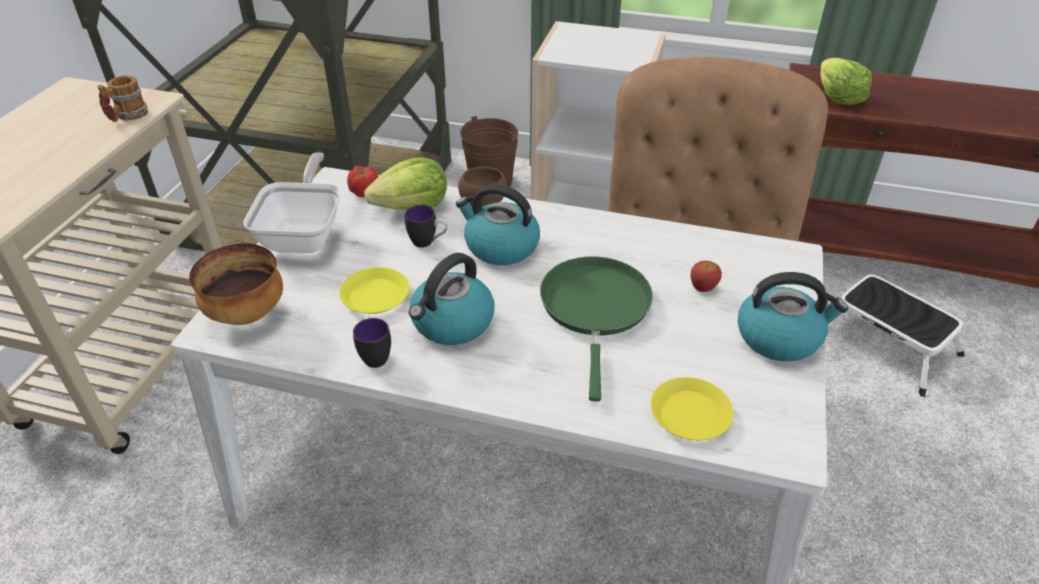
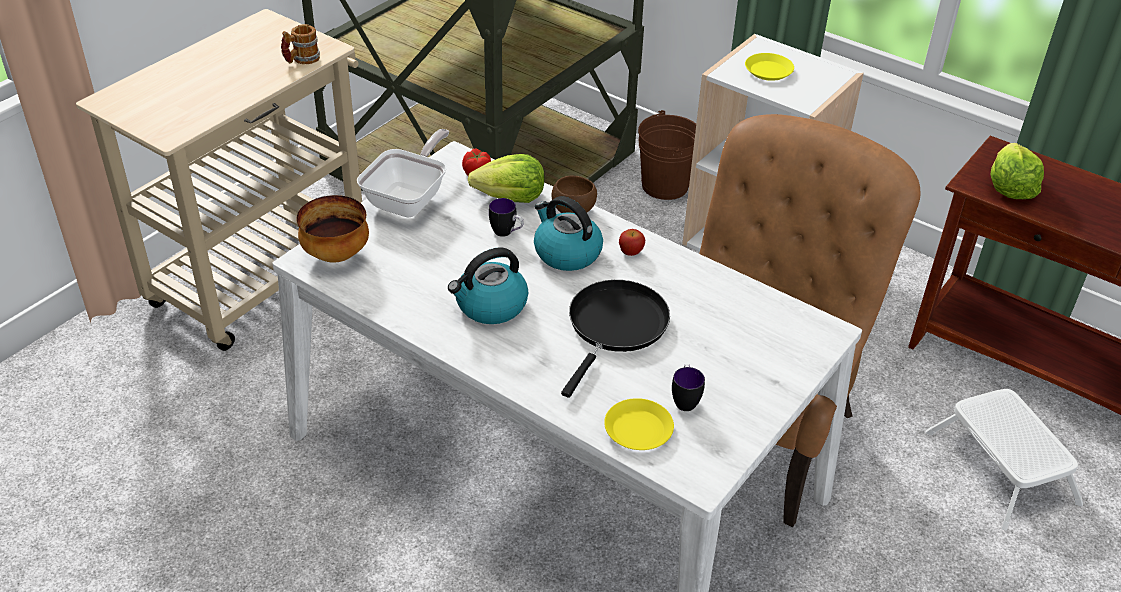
camera: 20 degrees right, 0 degrees up
yellow plate [339,267,410,314] -> yellow plate moved to [745,53,794,81]
mug [353,316,391,368] -> mug moved to [672,364,705,411]
green frying pan [540,256,653,401] -> black frying pan [561,280,670,398]
apple [691,261,722,292] -> apple moved to [619,229,645,256]
kettle [738,272,848,361] -> none
black step ladder [841,274,965,397] -> white step ladder [925,389,1083,531]

